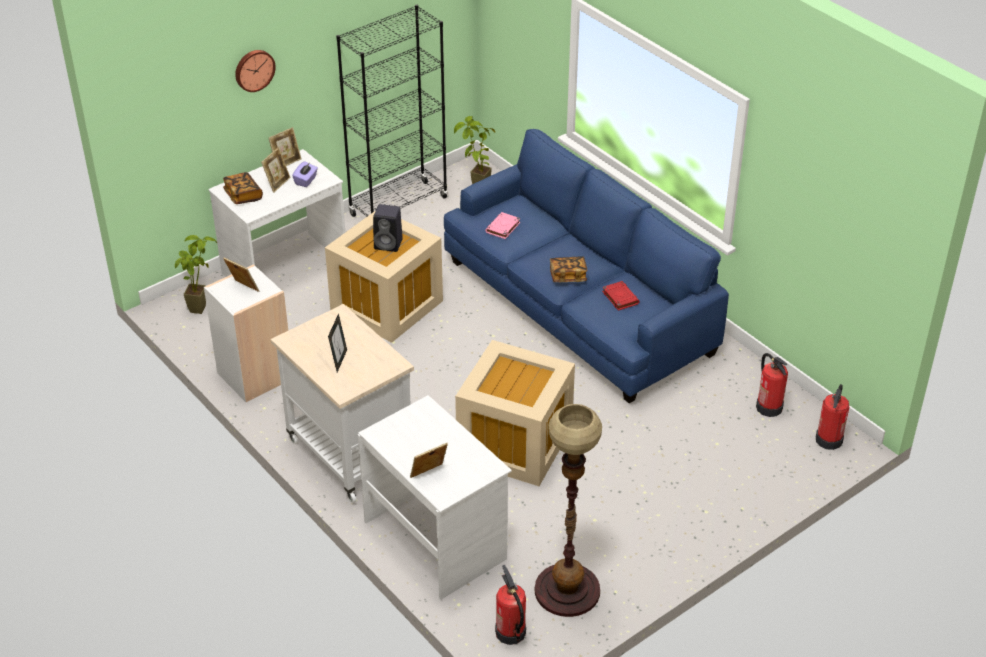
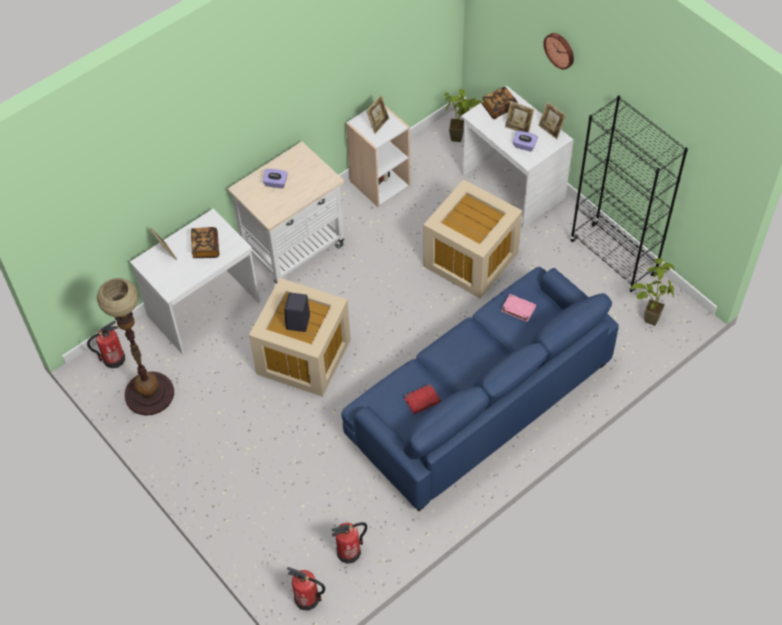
camera: 90 degrees right, 15 degrees up
picture frame [328,313,347,372] -> purple tissue box [263,169,288,188]
black speaker [373,204,403,252] -> black speaker moved to [285,292,310,332]
book [550,256,588,282] -> book moved to [191,227,219,258]

